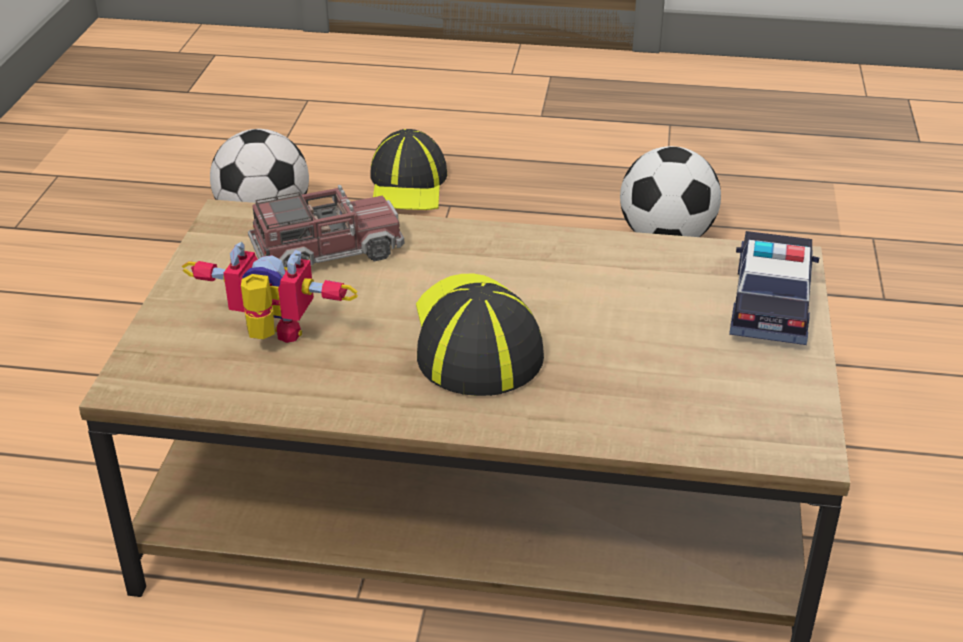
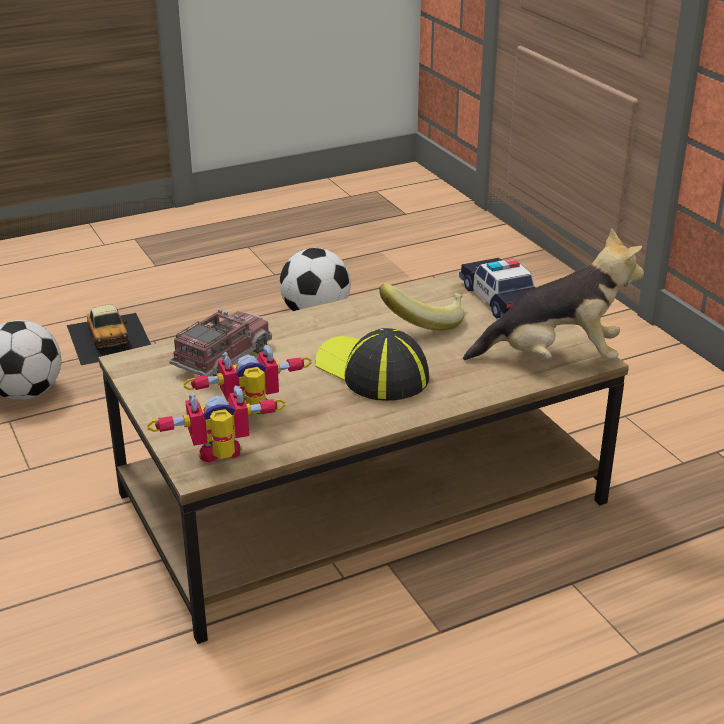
camera: 35 degrees left, 5 degrees down
cap [370,129,447,210] -> toy car [67,305,151,365]
none -> toy robot [147,386,285,462]
none -> banana [379,283,464,331]
none -> plush toy [463,228,644,360]

